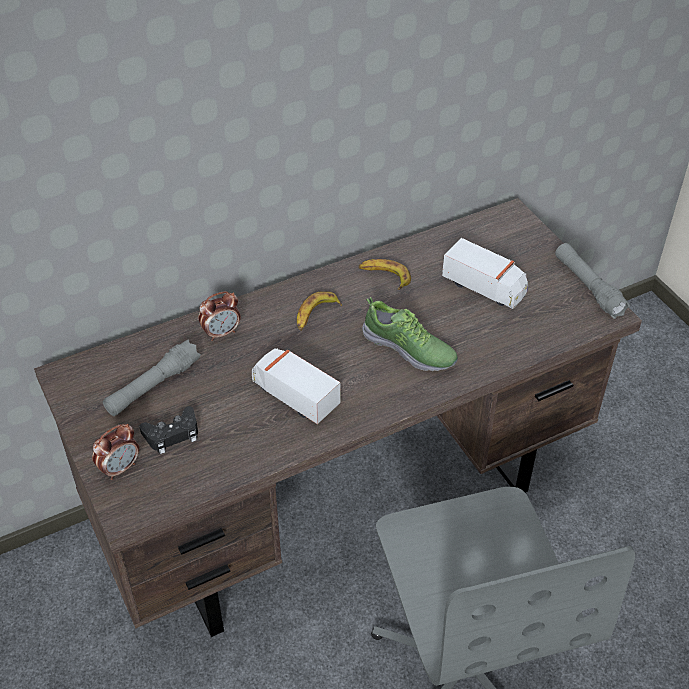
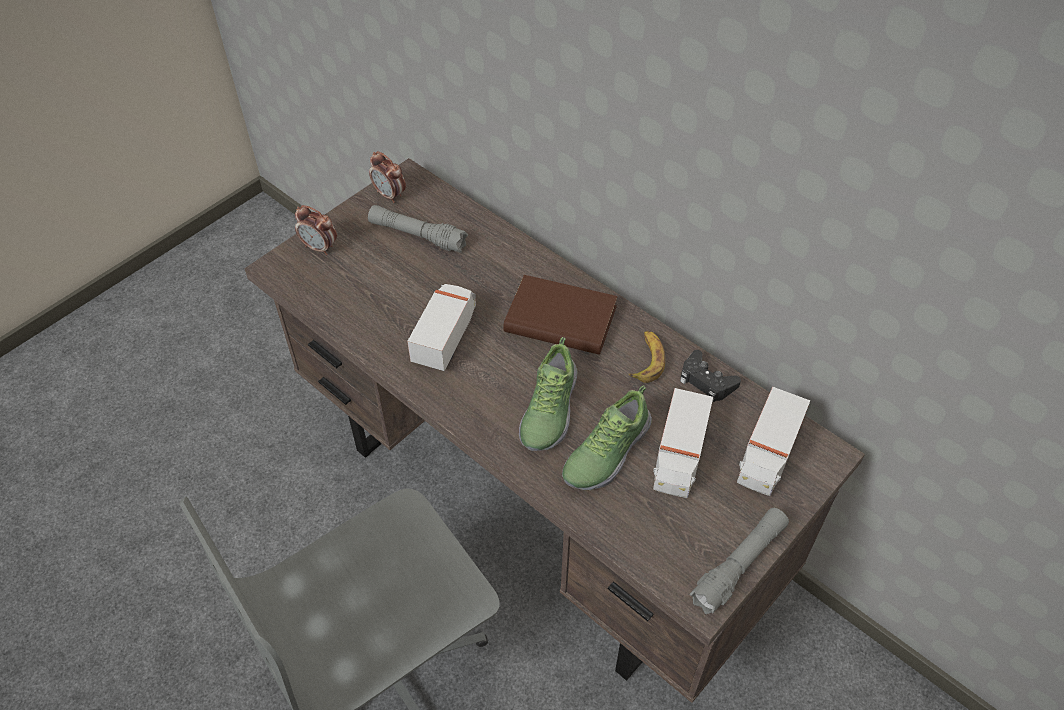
camera: 70 degrees right, 5 degrees up
black game controller [139,406,198,454] -> black game controller moved to [680,350,741,402]
alarm clock [199,291,241,341] -> alarm clock moved to [369,151,406,203]
banana [297,291,342,331] -> brown book [503,275,618,355]
none -> shoe [562,385,652,491]
none -> toy truck [737,387,811,496]

